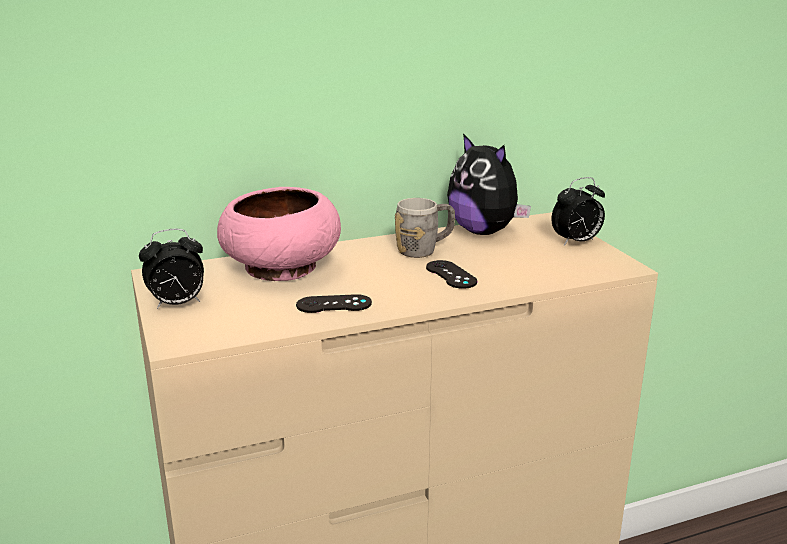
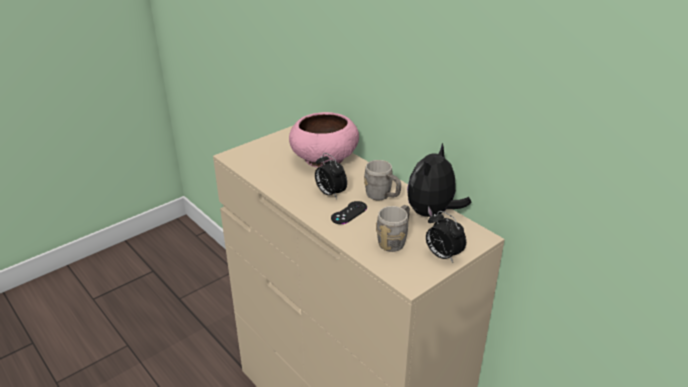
camera: 70 degrees right, 10 degrees up
alarm clock [139,229,204,309] -> alarm clock moved to [315,153,347,199]
black game controller [296,294,372,313] -> none
none -> grey mug [376,205,410,252]

